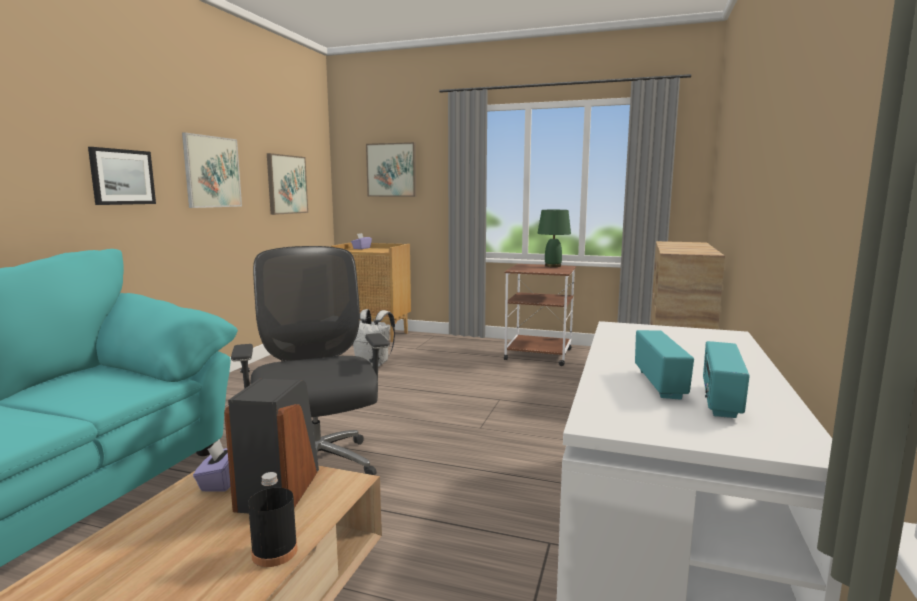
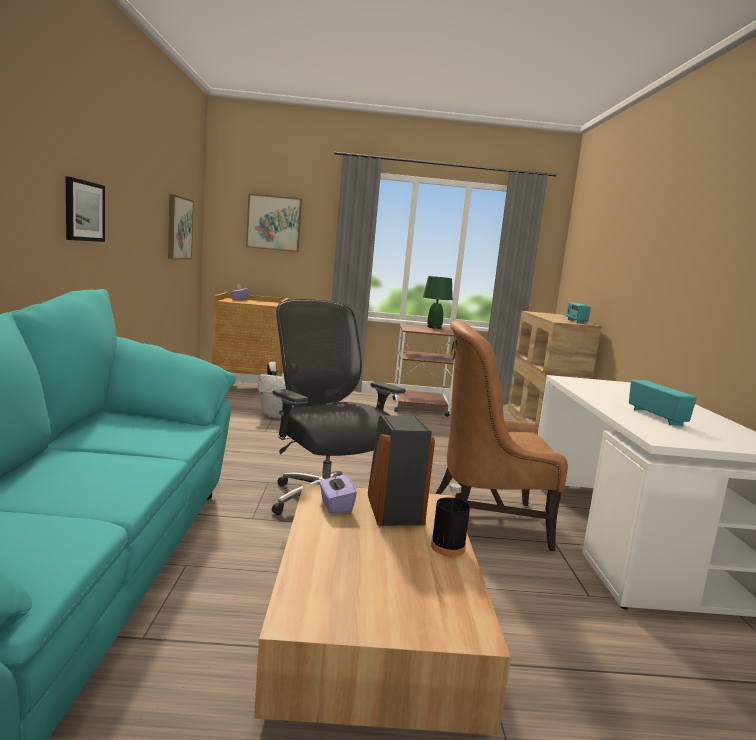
camera: 20 degrees left, 0 degrees up
picture [182,133,242,208] -> none
radio [703,341,750,418] -> radio moved to [566,302,591,324]
none -> brown chair [435,321,568,551]

